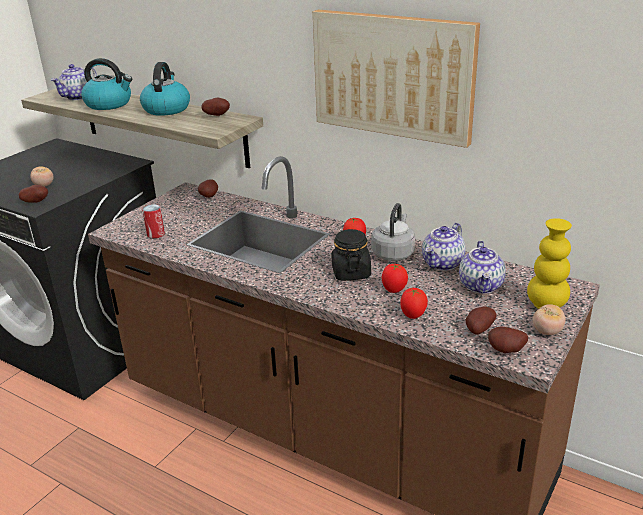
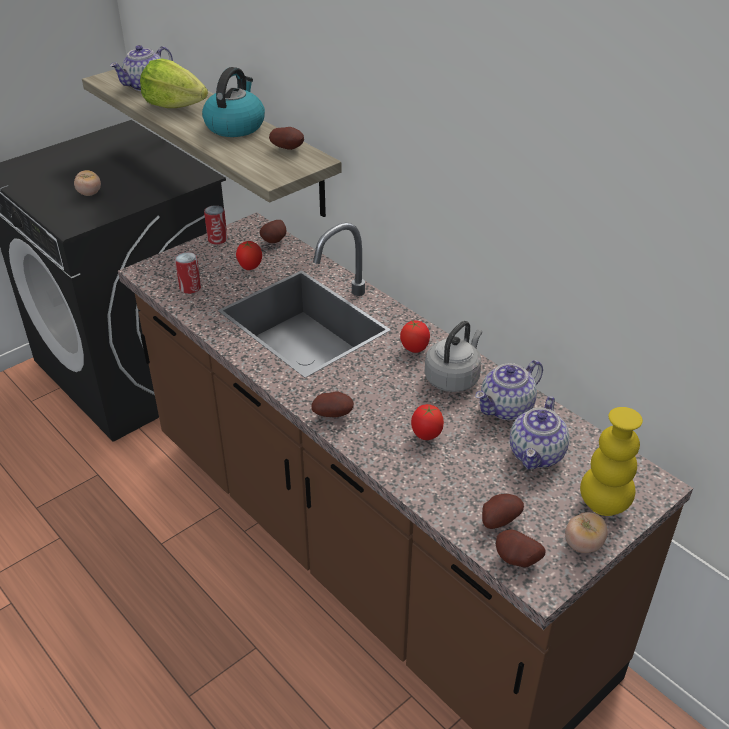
camera: 15 degrees right, 10 degrees up
potato [19,185,48,203] -> potato moved to [311,392,354,417]
kettle [81,58,132,110] -> lettuce [140,58,208,108]
picture [313,10,480,148] -> none
black jar [332,229,371,281] -> none
tomato [400,288,428,319] -> tomato moved to [236,241,262,270]
none -> can [204,205,228,244]

